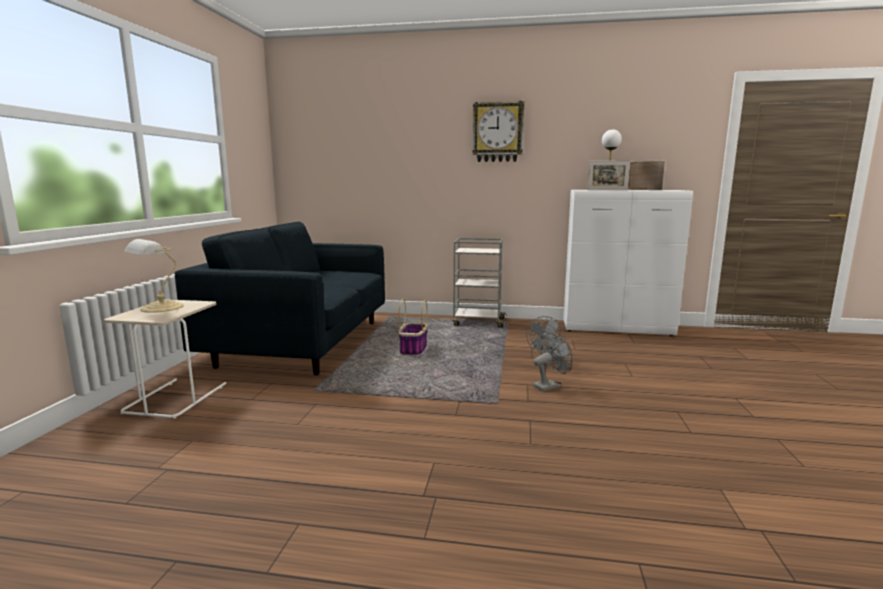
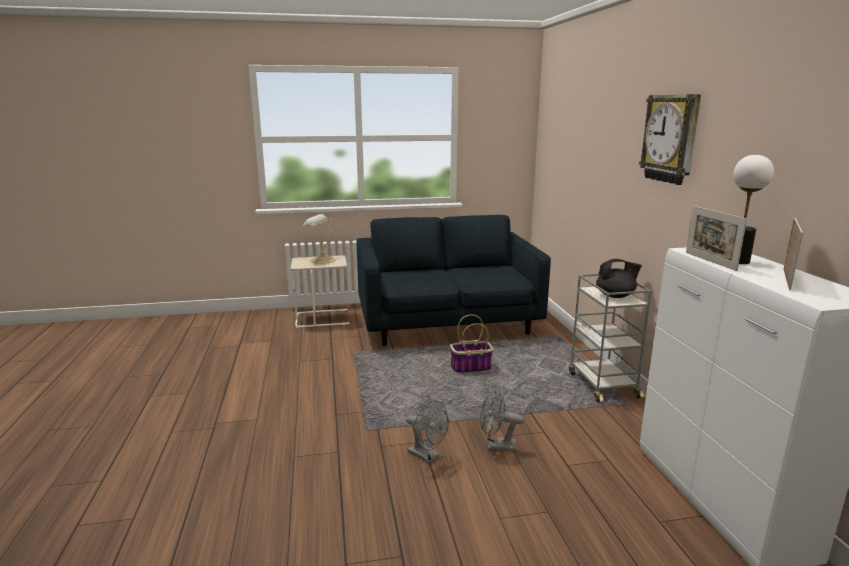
camera: 70 degrees right, 5 degrees up
none -> black teapot [596,259,642,298]

